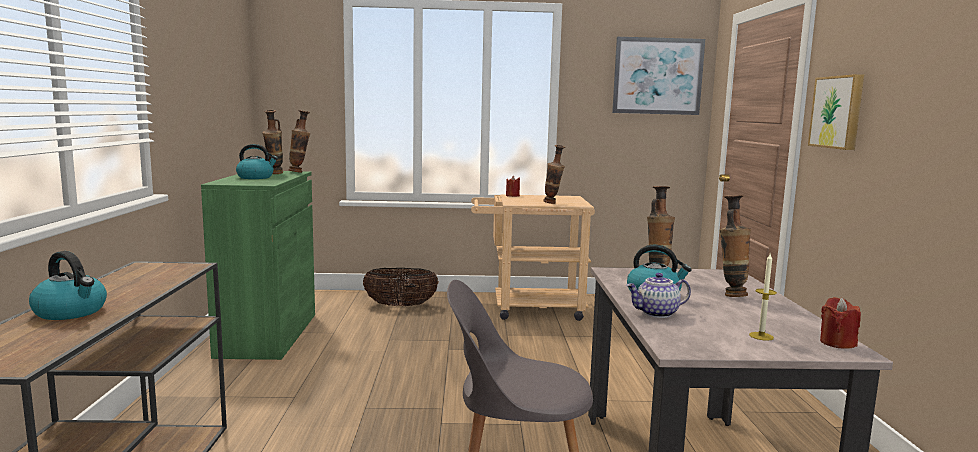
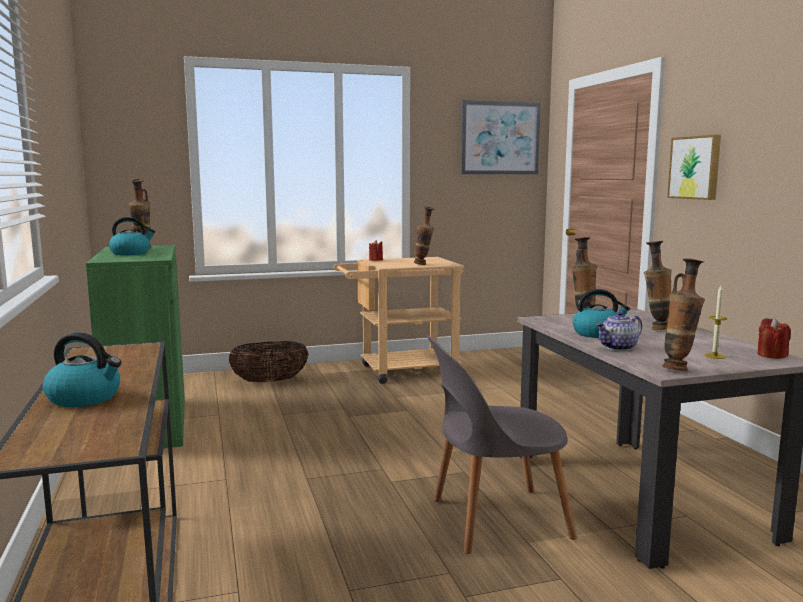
camera: 15 degrees left, 0 degrees up
vase [288,110,310,173] -> vase moved to [662,258,705,371]

